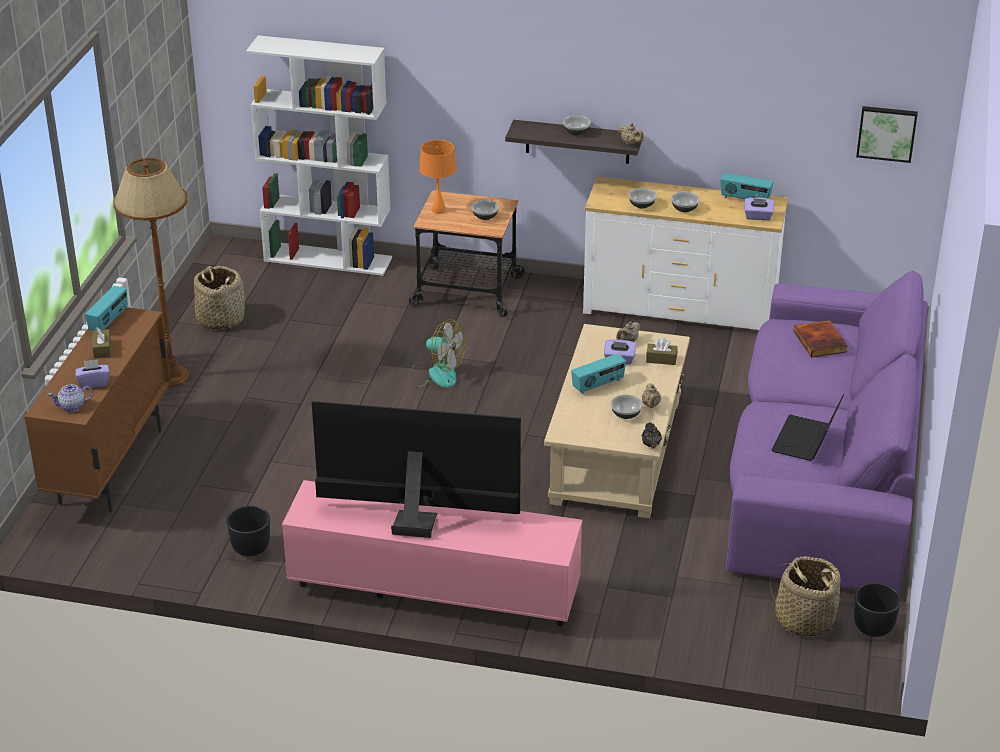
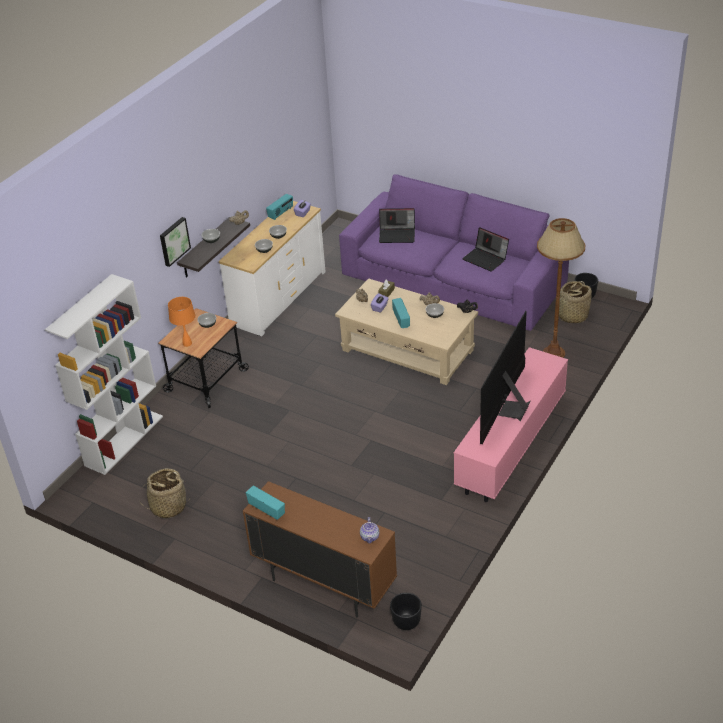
camera: 70 degrees left, 5 degrees up
purple tissue box [75,359,110,389] -> none
brown tissue box [92,327,111,359] -> none
brown floor lamp [113,158,189,387] -> brown floor lamp moved to [537,218,585,358]
black planter [226,506,270,557] -> black planter moved to [390,593,422,630]
fan [408,319,466,388] -> none
book [793,320,848,358] -> laptop [379,208,415,243]
picture [856,106,918,163] -> picture moved to [160,217,191,267]

